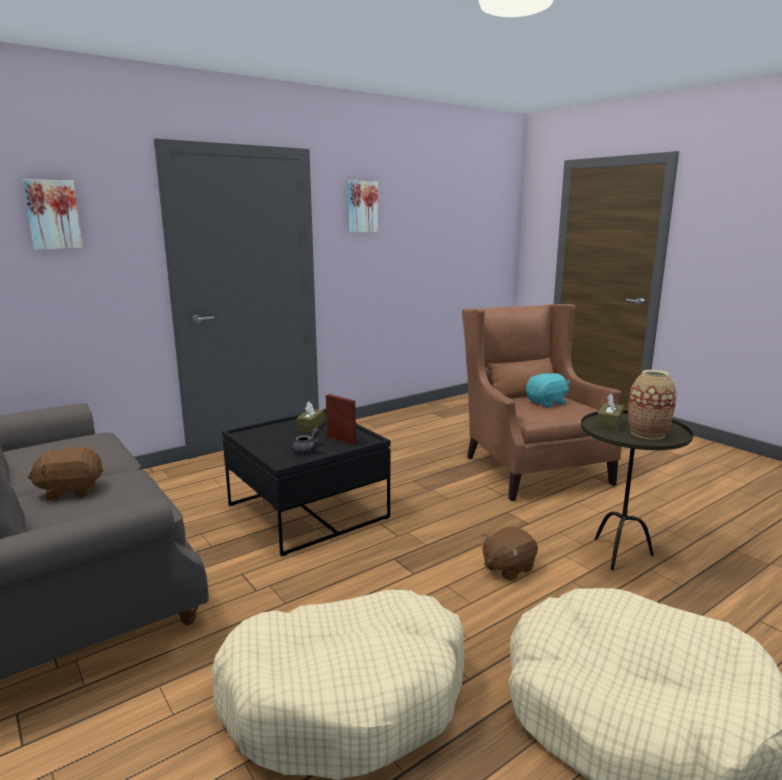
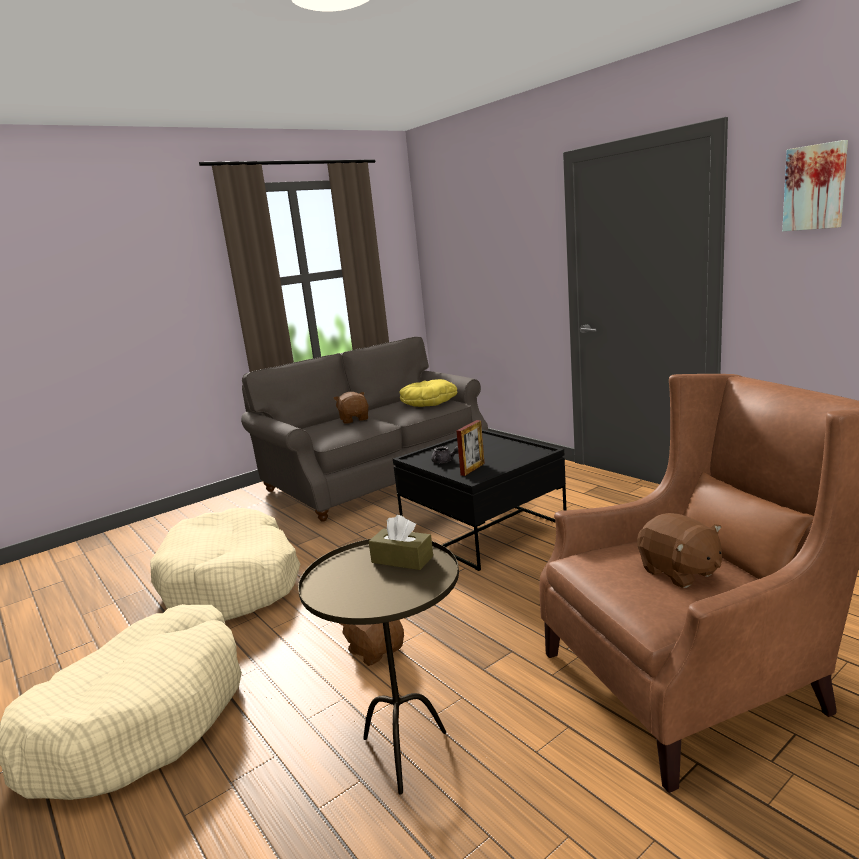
camera: 90 degrees right, 0 degrees up
picture [23,179,83,250] -> none
brown tissue box [296,402,324,432] -> none
turquoise plush toy [526,373,570,408] -> brown plush toy [637,513,722,588]
vase [628,370,676,440] -> none
none -> yellow pillow [399,379,457,407]

